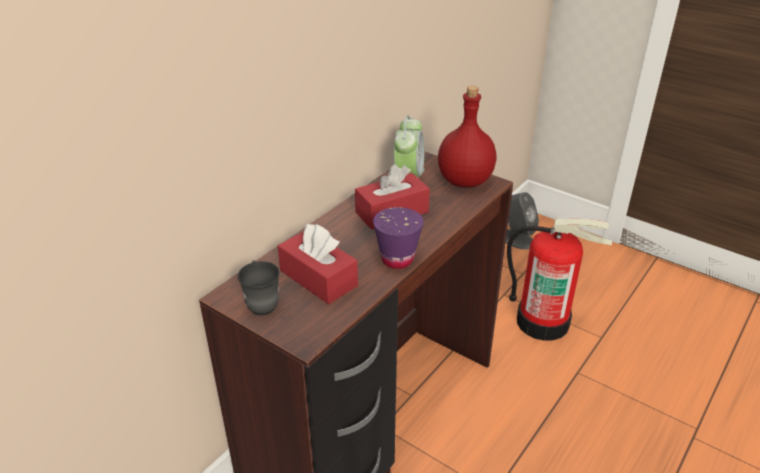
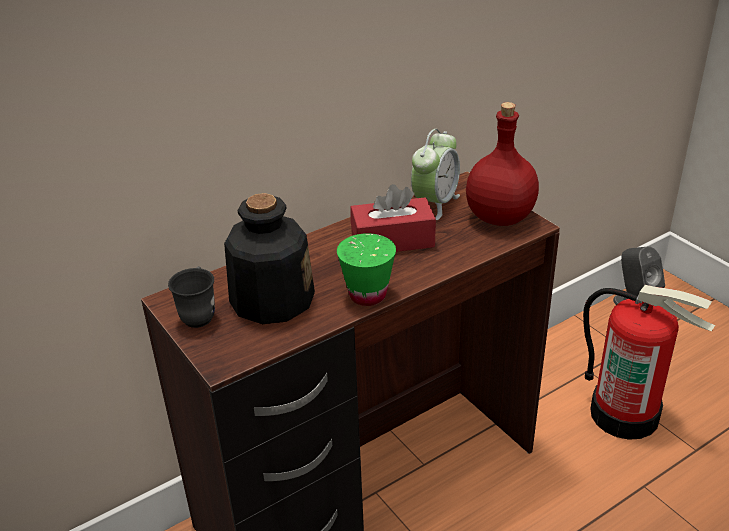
camera: 20 degrees right, 0 degrees up
red tissue box [278,224,358,304] -> bottle [224,193,315,324]
purple cup [373,207,424,269] -> green cup [337,233,396,306]

